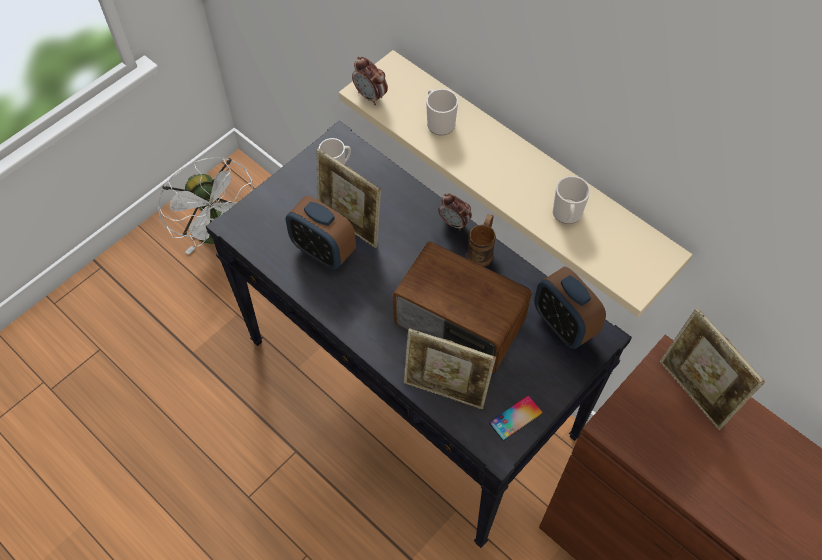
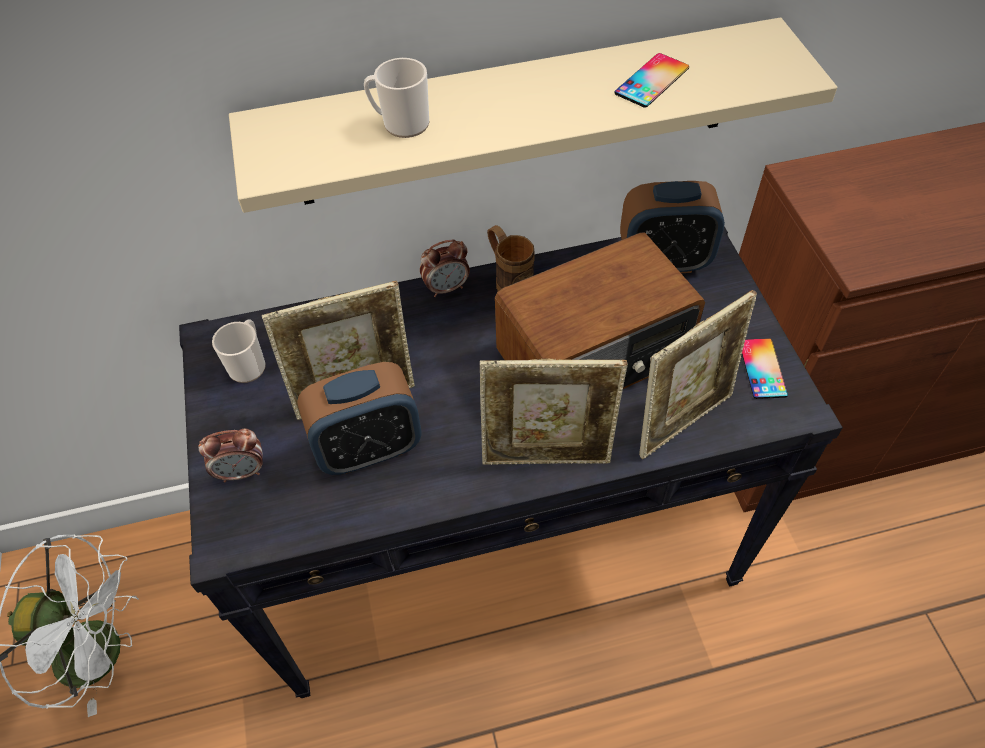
camera: 55 degrees left, 5 degrees down
alarm clock [352,56,388,105] -> alarm clock moved to [198,428,263,482]
mug [553,176,590,224] -> phone [614,53,689,108]
picture frame [660,308,765,430] -> picture frame moved to [480,358,628,465]

